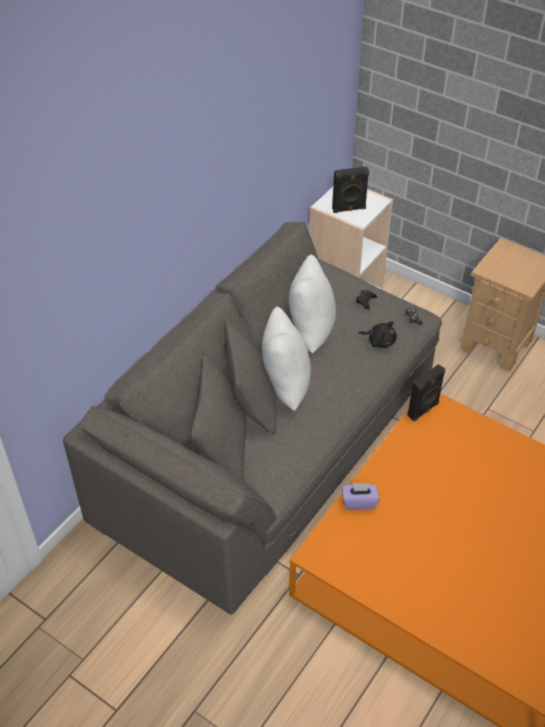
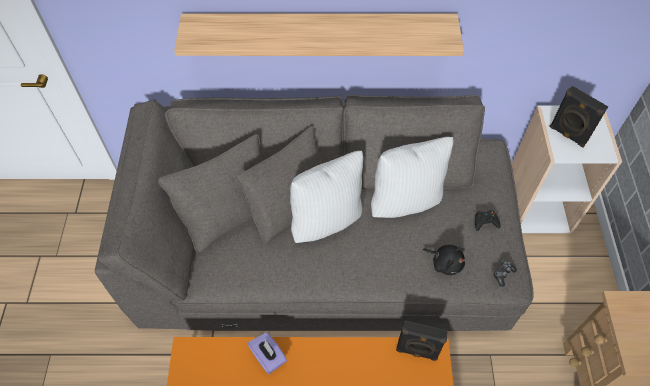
camera: 55 degrees right, 10 degrees up
black plush toy [358,321,397,348] -> black plush toy turned 45 degrees counterclockwise [423,245,465,275]
none -> shelf [174,13,464,56]

